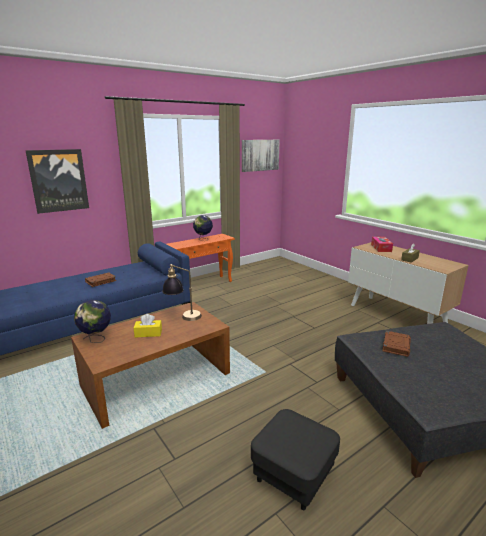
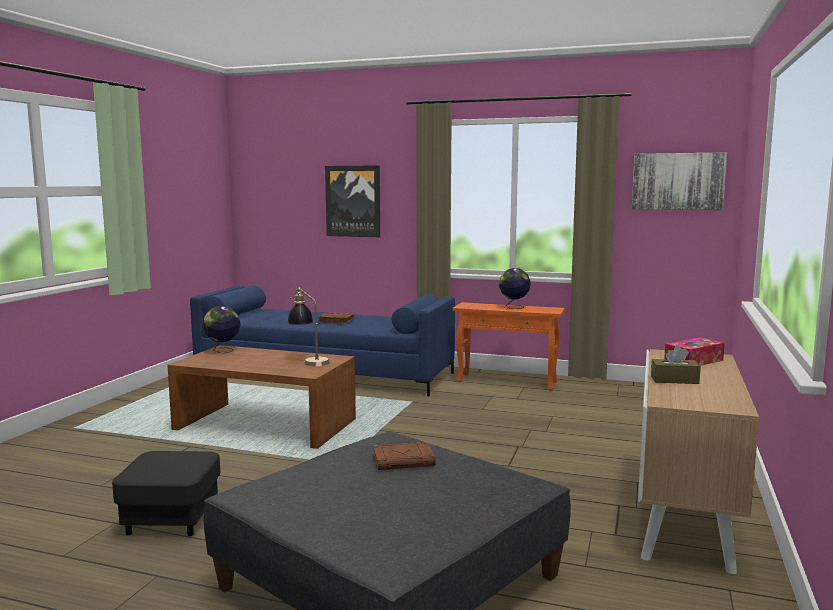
camera: 55 degrees right, 10 degrees down
yellow tissue box [134,314,162,337] -> none

